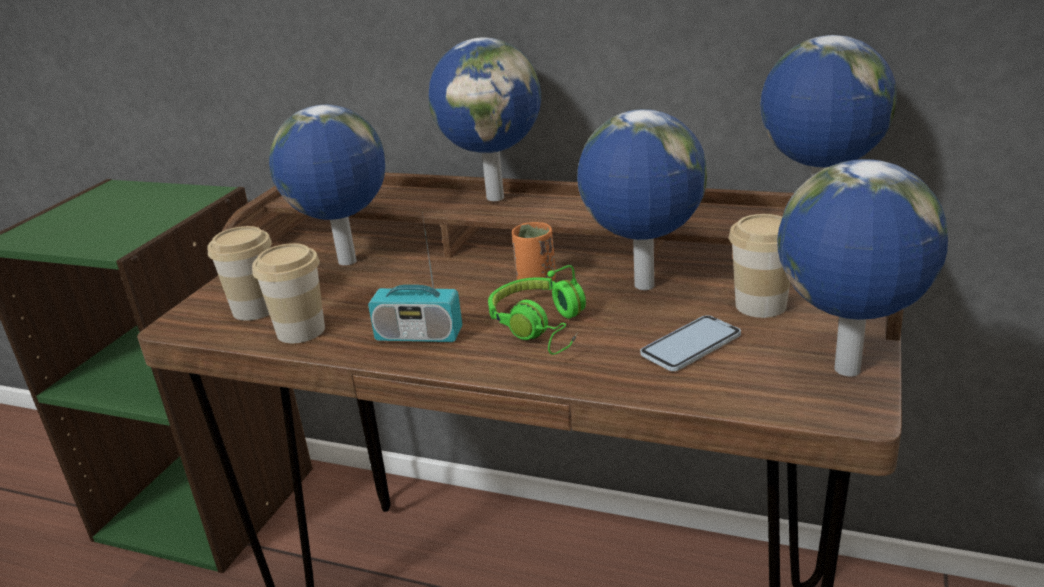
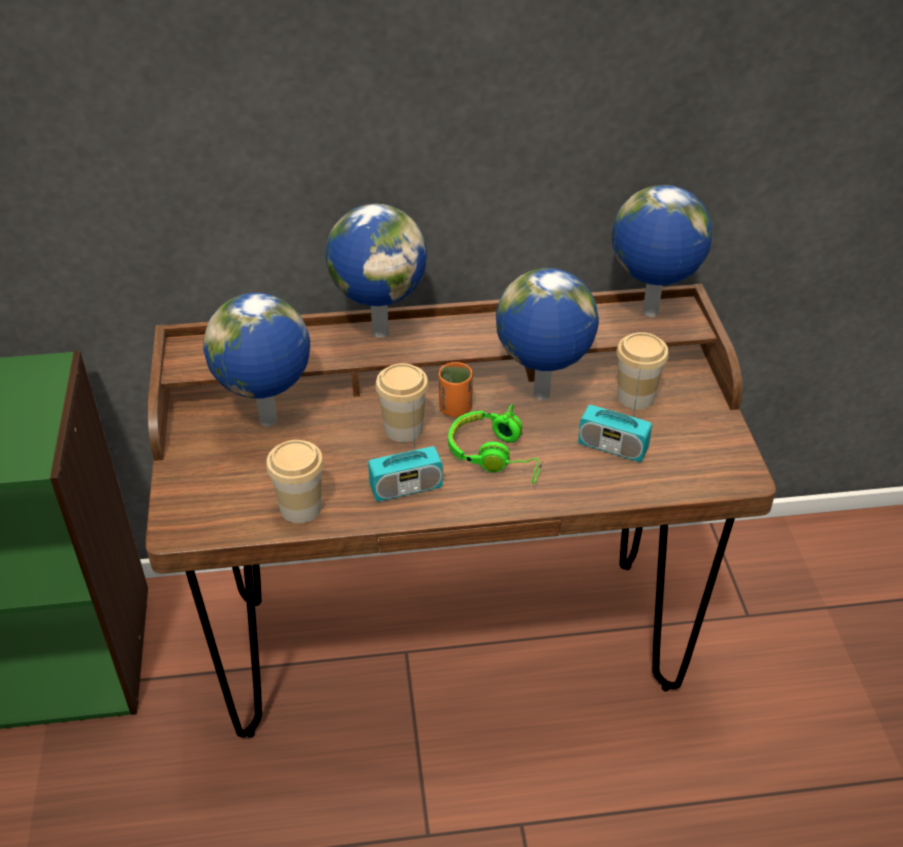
camera: 30 degrees left, 15 degrees up
cup [207,226,272,321] -> cup moved to [375,363,429,442]
phone [640,315,741,371] -> radio [578,367,652,462]
globe [777,159,948,376] -> none

